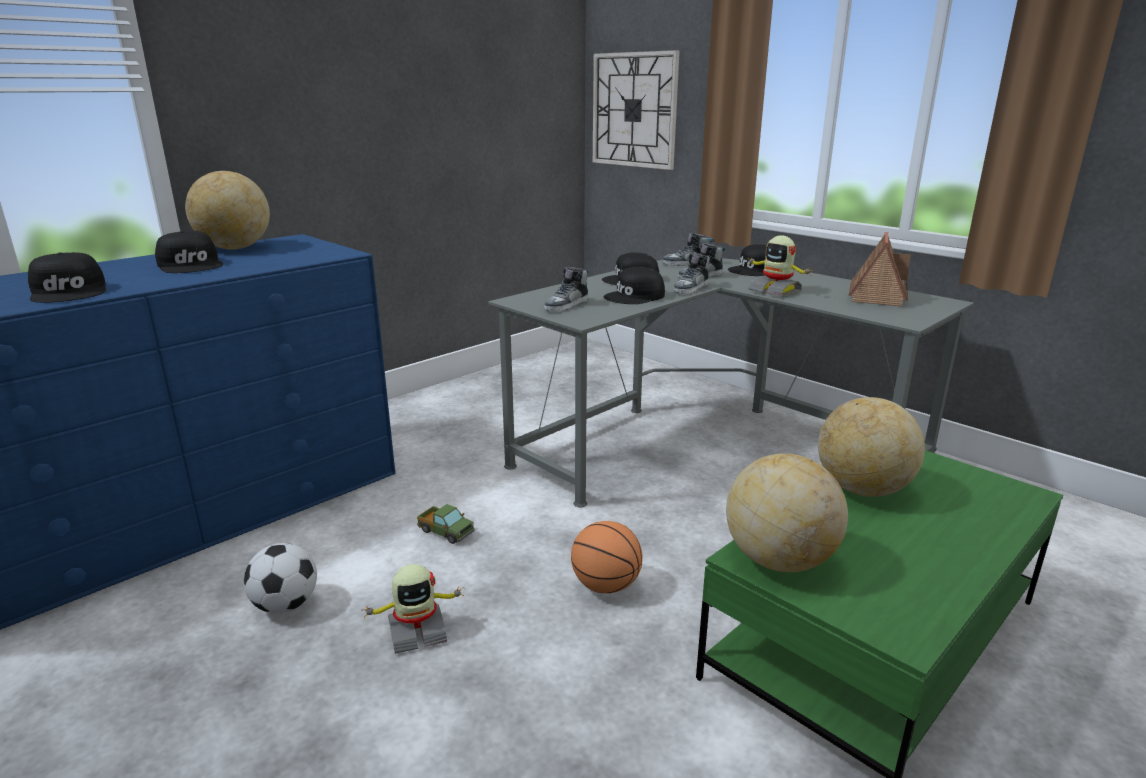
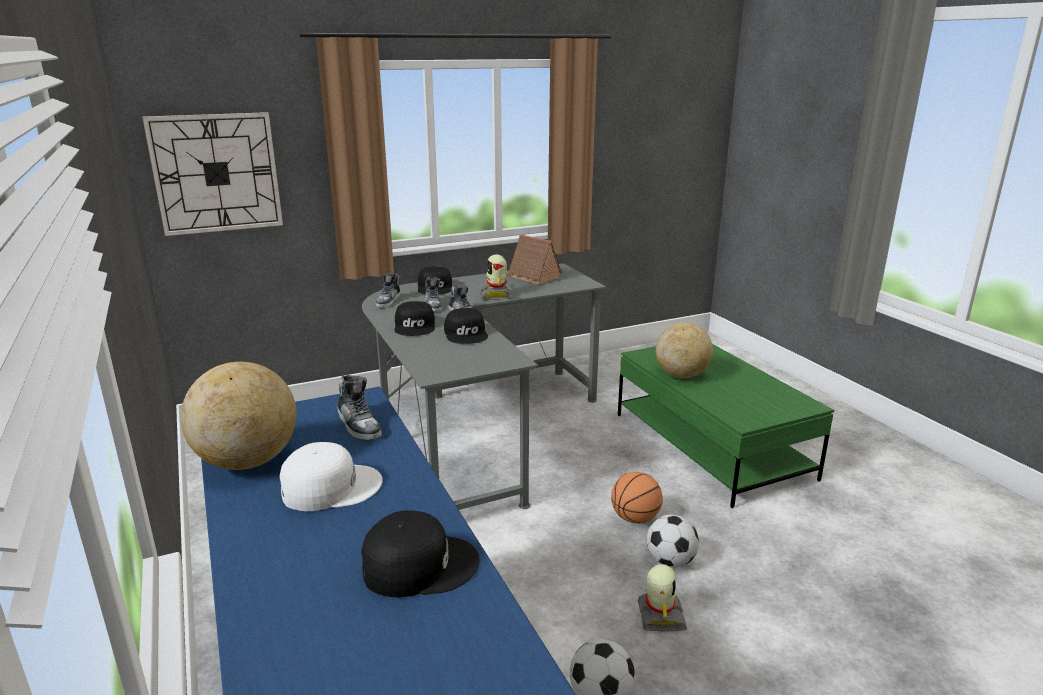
camera: 70 degrees left, 0 degrees up
black cap [155,231,224,273] -> white cap [280,442,383,511]
toy truck [417,504,475,544] -> none
shoe [544,267,589,312] -> shoe moved to [337,375,382,440]
globe [726,453,848,572] -> none
toy robot [747,235,814,297] -> toy robot turned 105 degrees clockwise [479,254,511,300]
none -> football [647,515,699,567]

